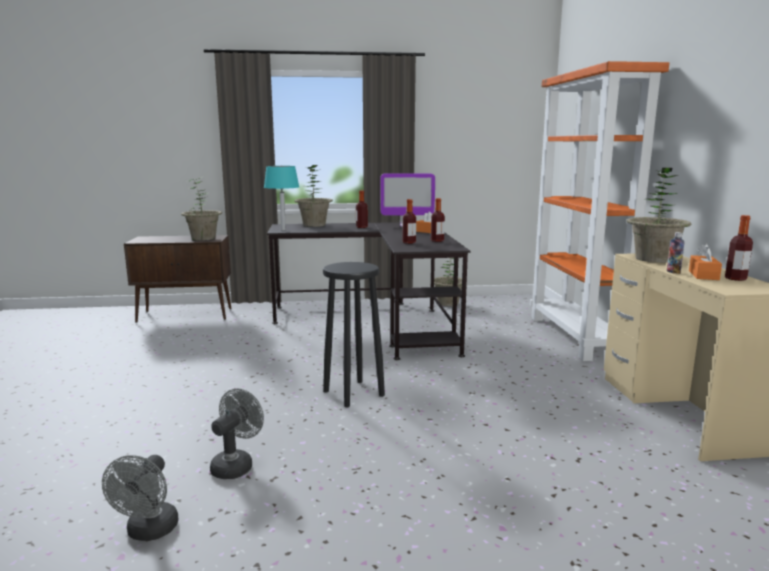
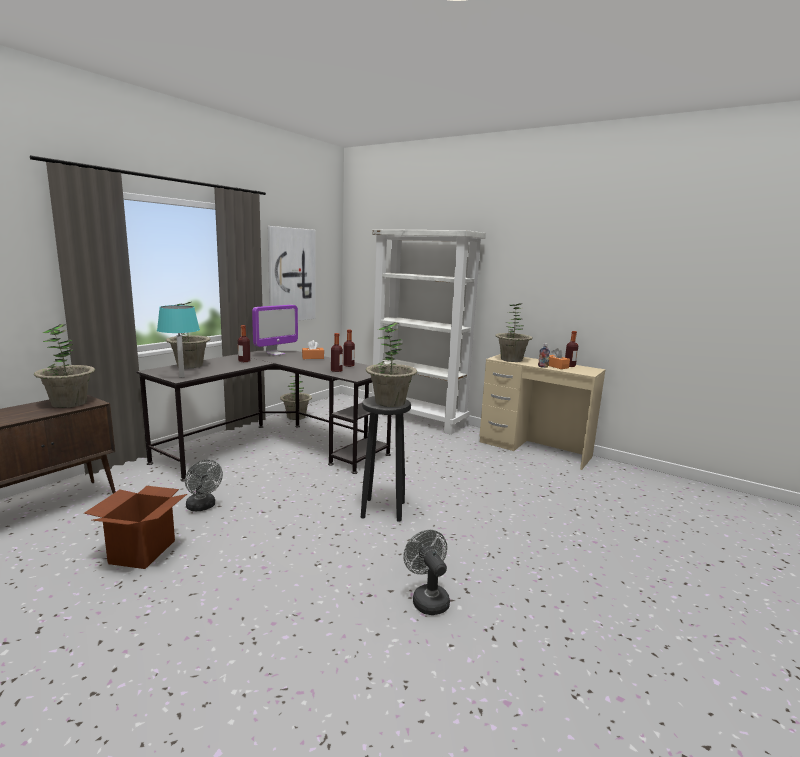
camera: 50 degrees left, 0 degrees up
grey fan [102,455,178,541] -> grey fan moved to [185,460,223,511]
orange bookcase [530,61,669,361] -> white bookcase [372,229,486,435]
none -> cardboard box [84,486,187,569]
none -> picture [268,226,316,321]
none -> potted plant [366,322,417,407]

